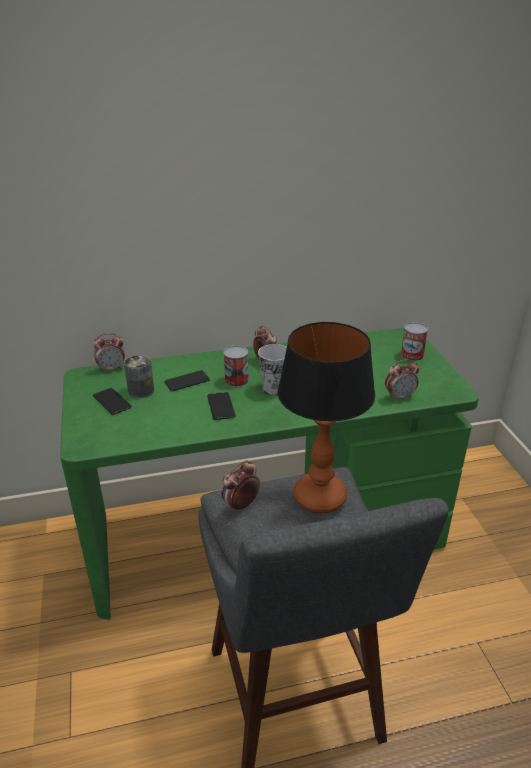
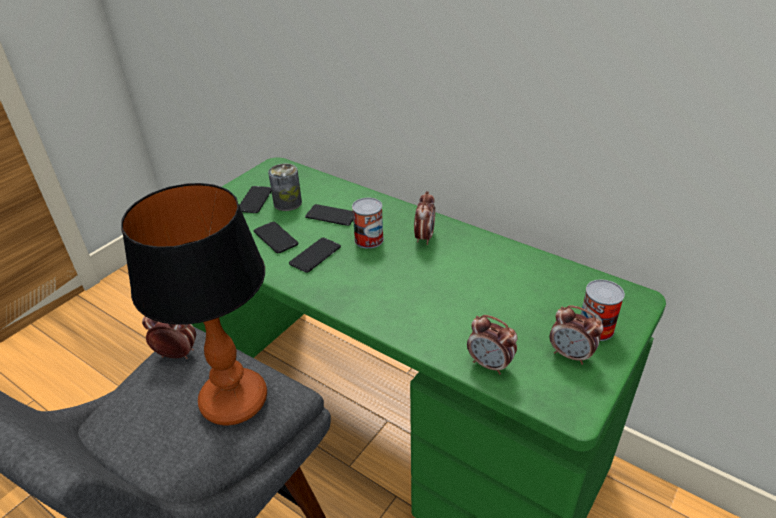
camera: 50 degrees right, 5 degrees up
alarm clock [93,333,125,372] -> alarm clock moved to [550,305,603,365]
cup [258,344,287,396] -> none
none -> phone [254,222,298,253]

